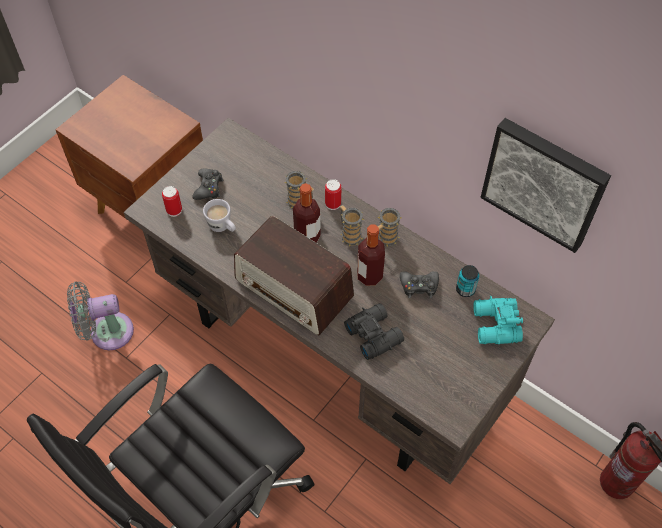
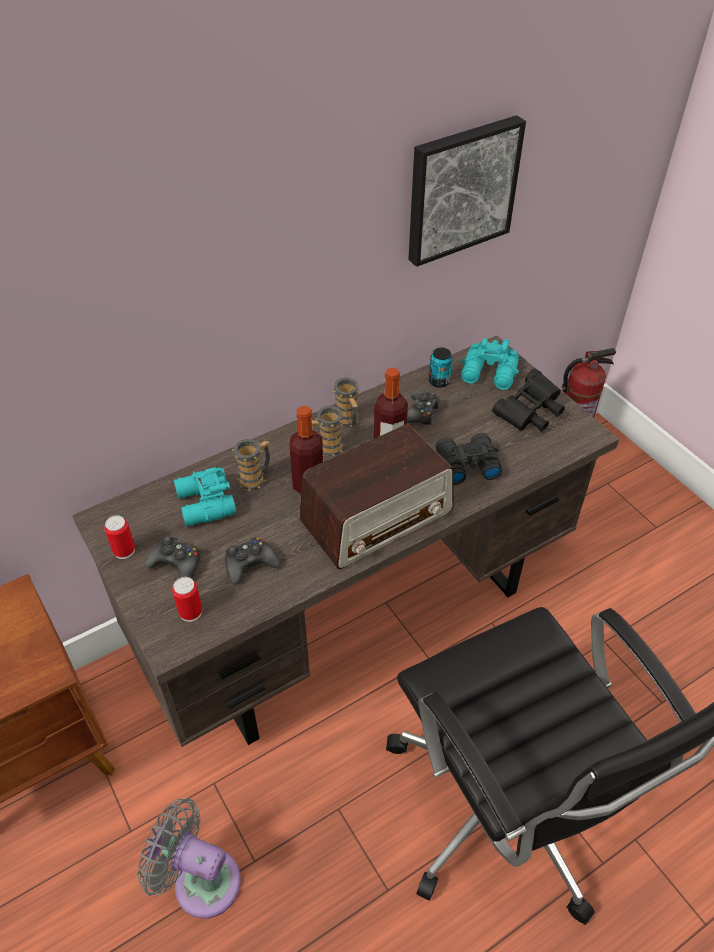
camera: 70 degrees left, 10 degrees down
grey fan [67,282,134,350] -> grey fan turned 105 degrees clockwise [138,798,241,919]
white mug [203,199,236,232] -> black game controller [225,537,280,585]
can [325,179,341,210] -> can moved to [104,515,135,559]
none -> turquoise binoculars [174,467,236,526]
none -> black binoculars [492,369,565,432]

